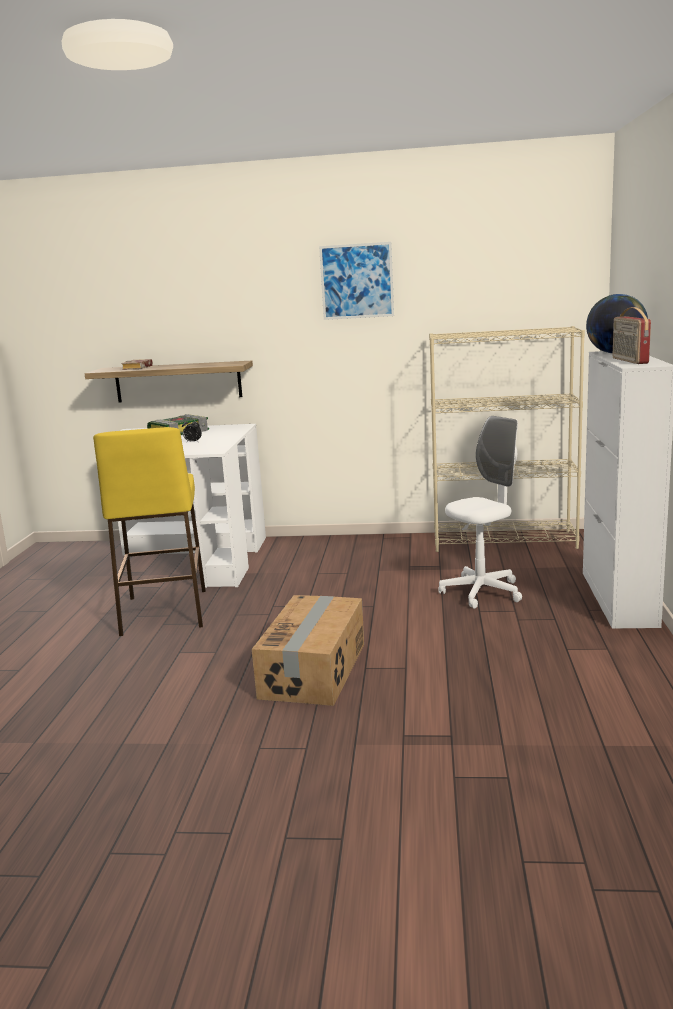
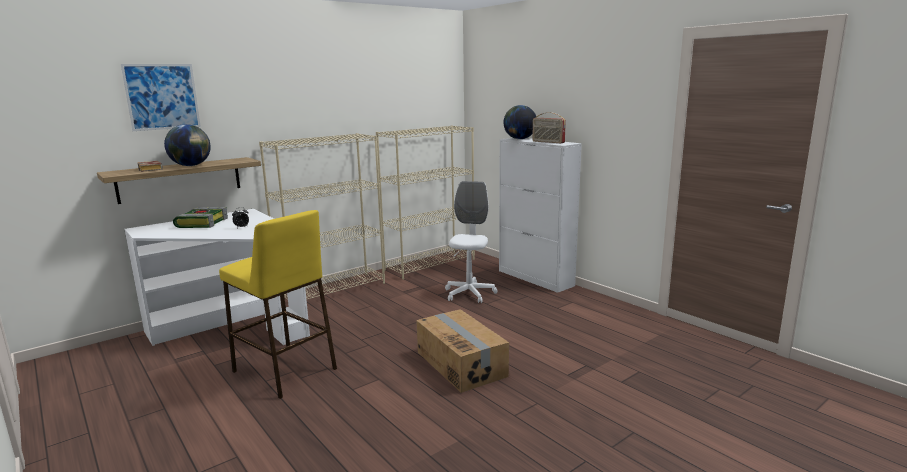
camera: 45 degrees left, 0 degrees up
picture [319,242,394,320] -> picture moved to [121,64,201,131]
none -> globe [164,124,211,166]
none -> beige bookcase [259,133,385,300]

